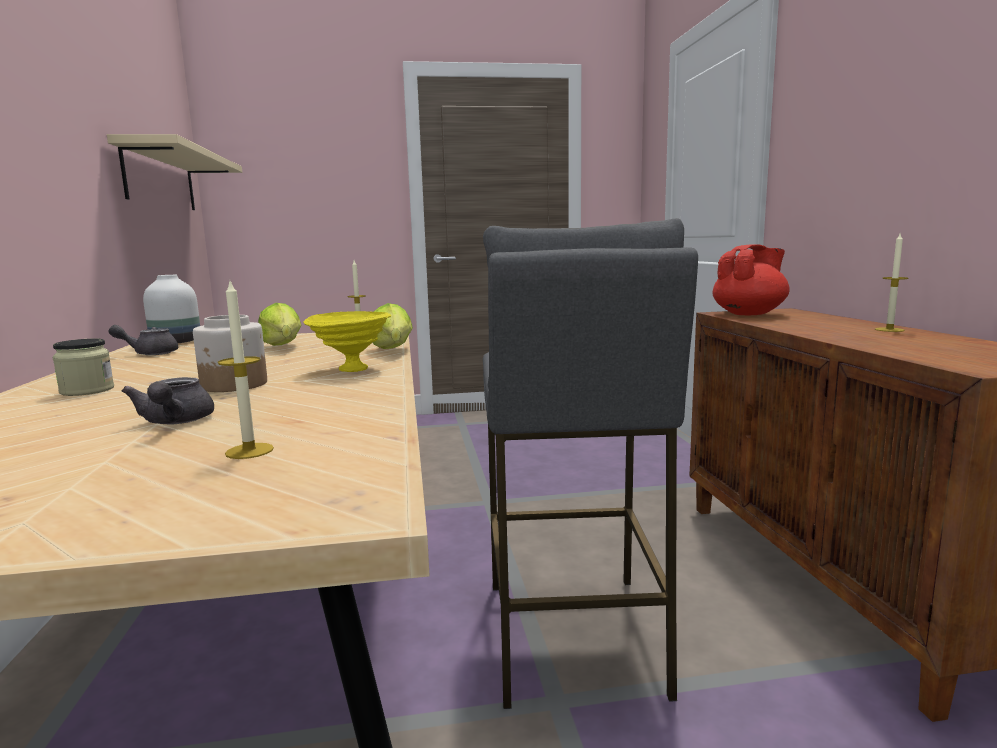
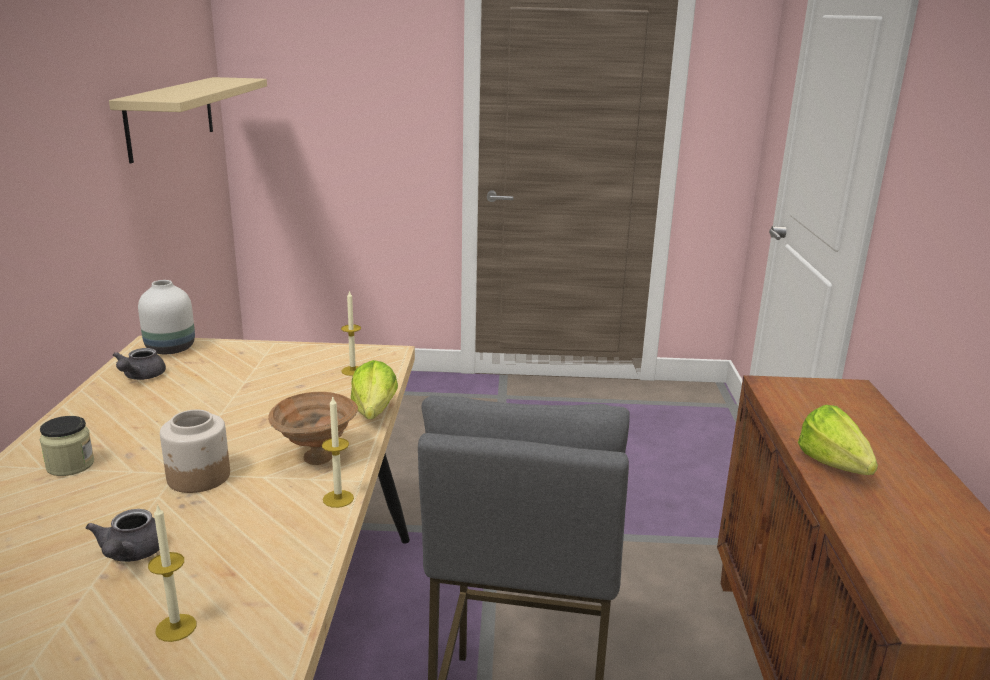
camera: 10 degrees right, 10 degrees up
grey teapot [108,325,178,355] -> grey teapot turned 75 degrees counterclockwise [113,348,166,380]
lettuce [258,303,301,346] -> lettuce moved to [798,405,878,475]
yellow bowl [304,311,391,372] -> brown bowl [268,392,358,465]
red teapot [712,244,790,315] -> none
candle [875,234,908,332] -> candle moved to [322,397,354,508]

